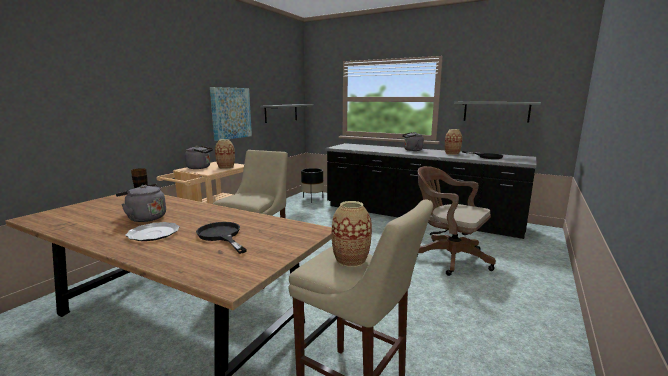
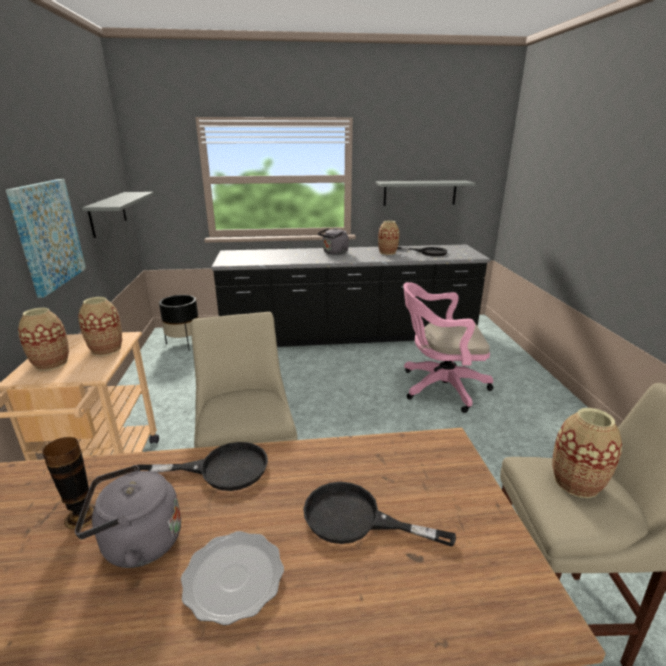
camera: 35 degrees left, 10 degrees up
grey kettle [185,146,213,169] -> vase [18,308,69,371]
brown office chair [417,166,496,276] -> pink office chair [403,282,493,413]
none -> black frying pan [138,442,268,491]

